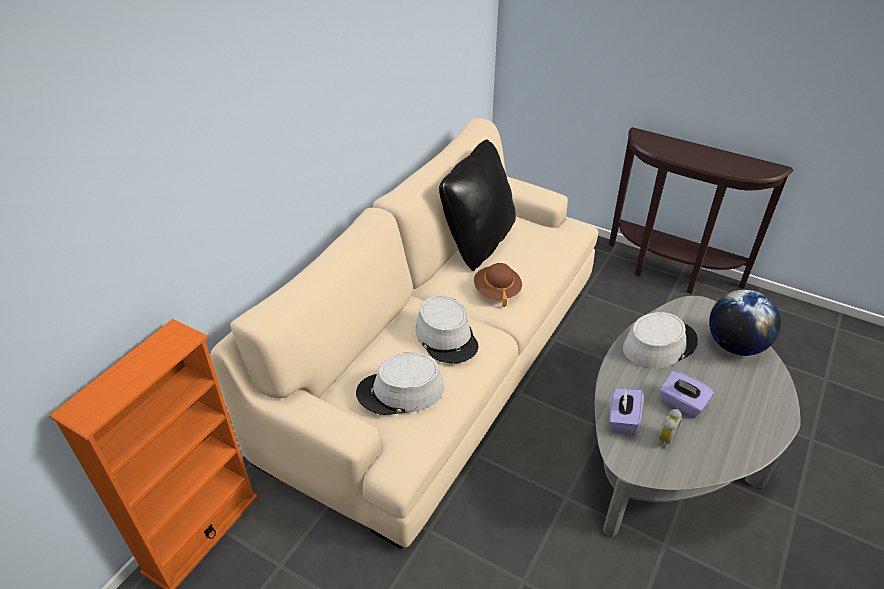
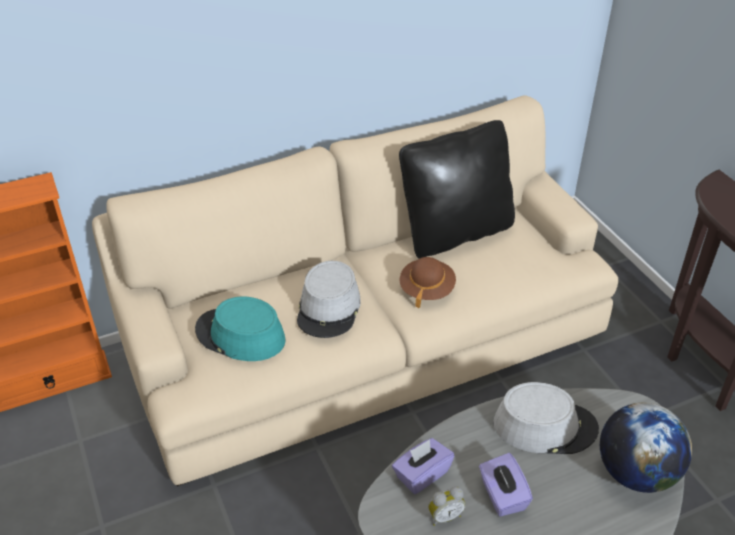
camera: 35 degrees right, 0 degrees up
grey hat [356,352,444,415] -> turquoise hat [195,297,286,361]

